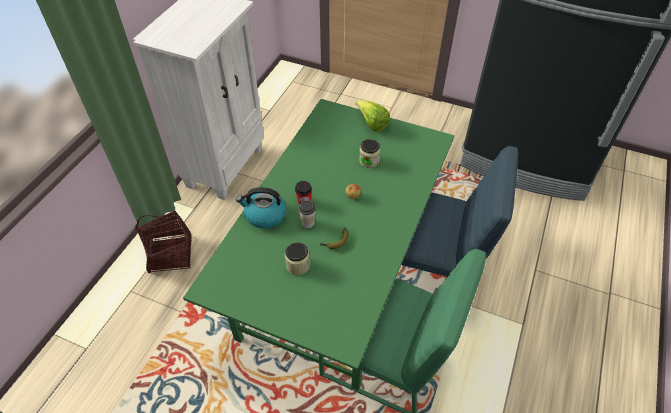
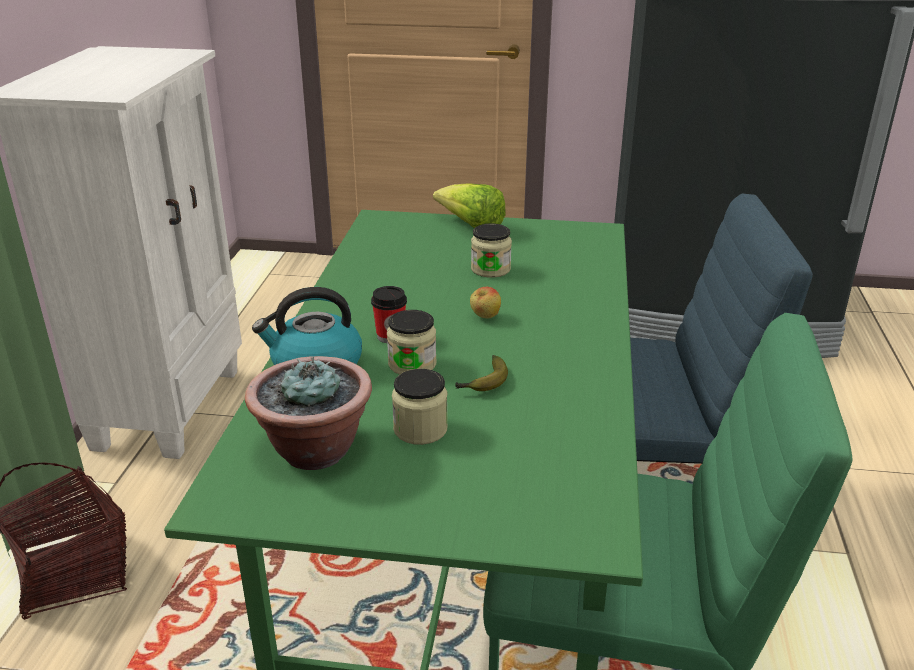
camera: 15 degrees left, 20 degrees down
cup [298,201,316,228] -> jar [387,310,437,375]
none -> potted plant [245,356,372,470]

